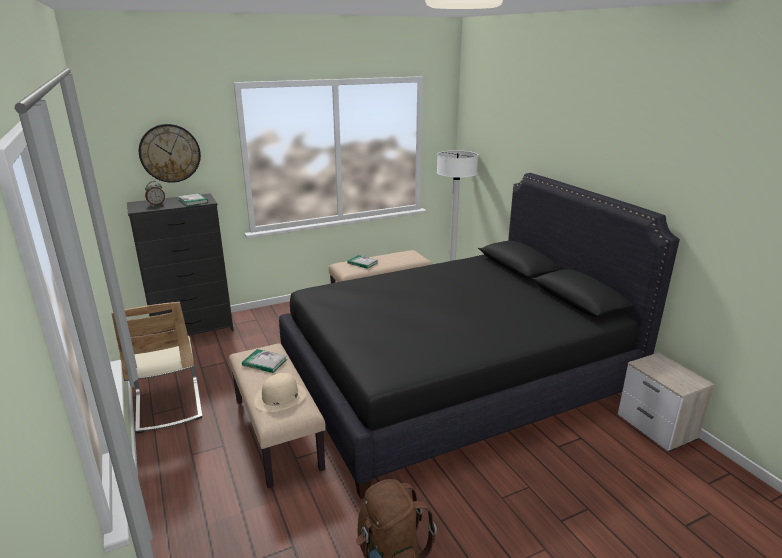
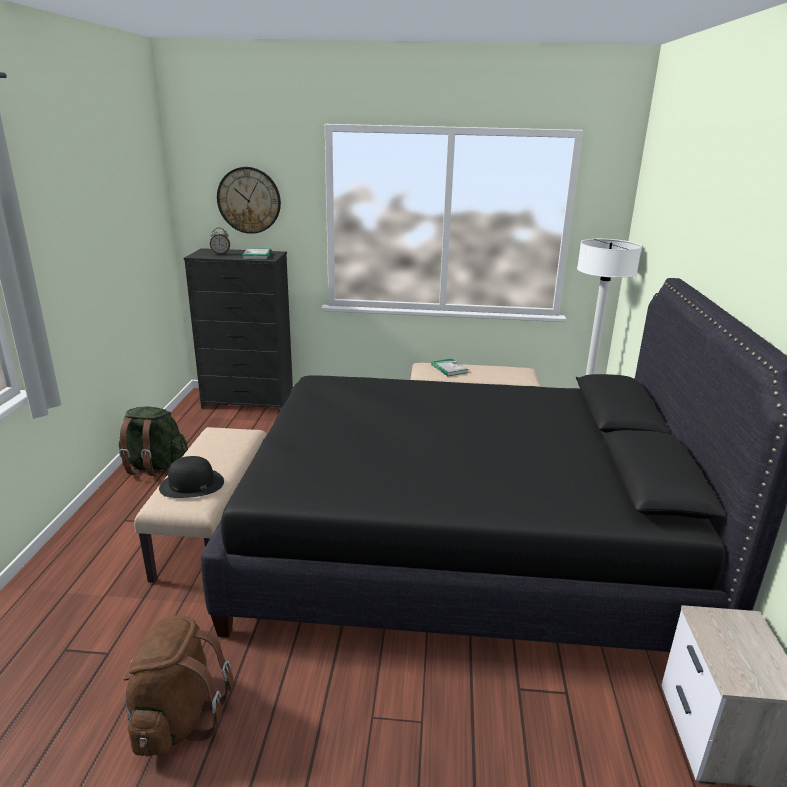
camera: 30 degrees right, 0 degrees up
beige chair [111,302,203,433] -> green backpack [119,406,188,476]
book [242,349,287,373] -> none
beige hat [254,373,306,412] -> black hat [159,456,224,498]

